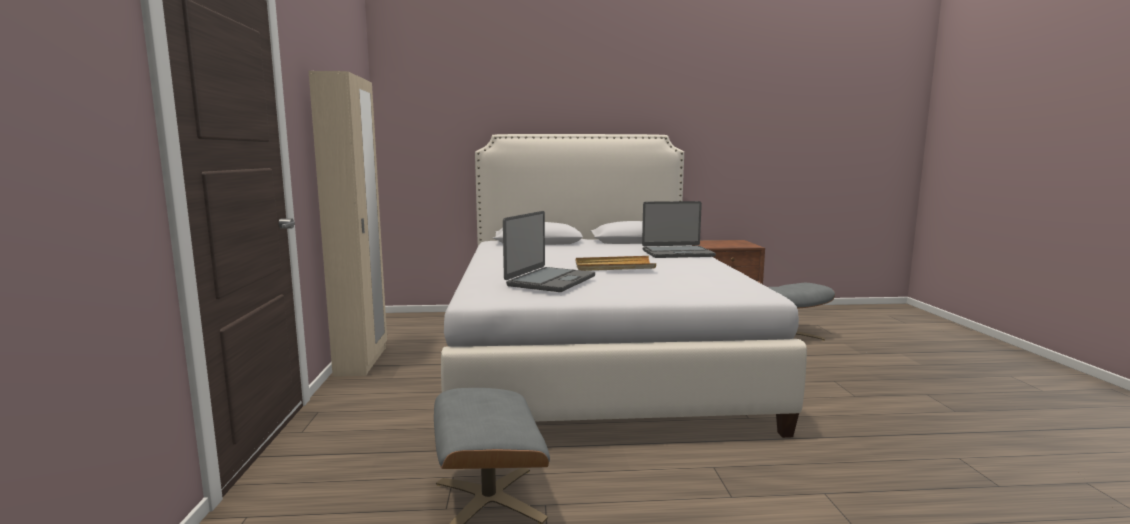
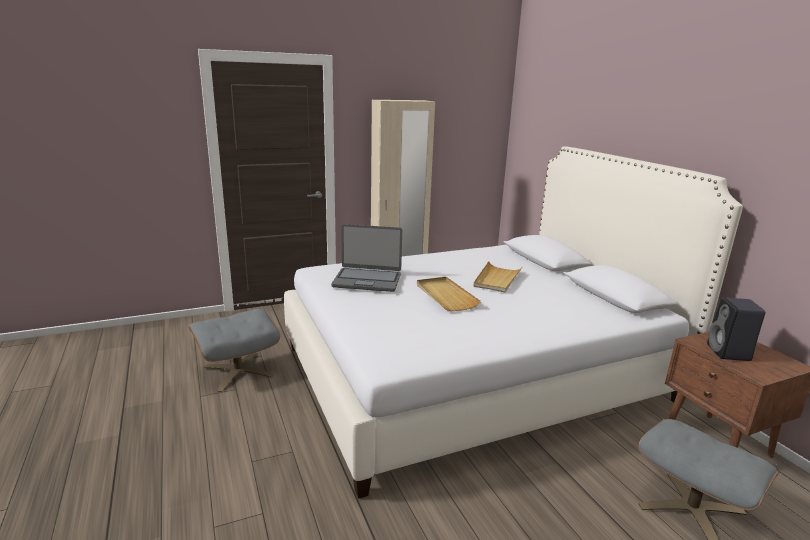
camera: 70 degrees right, 10 degrees up
laptop [642,201,716,258] -> none
none -> beige tray [473,261,523,293]
none -> black speaker [707,298,766,361]

